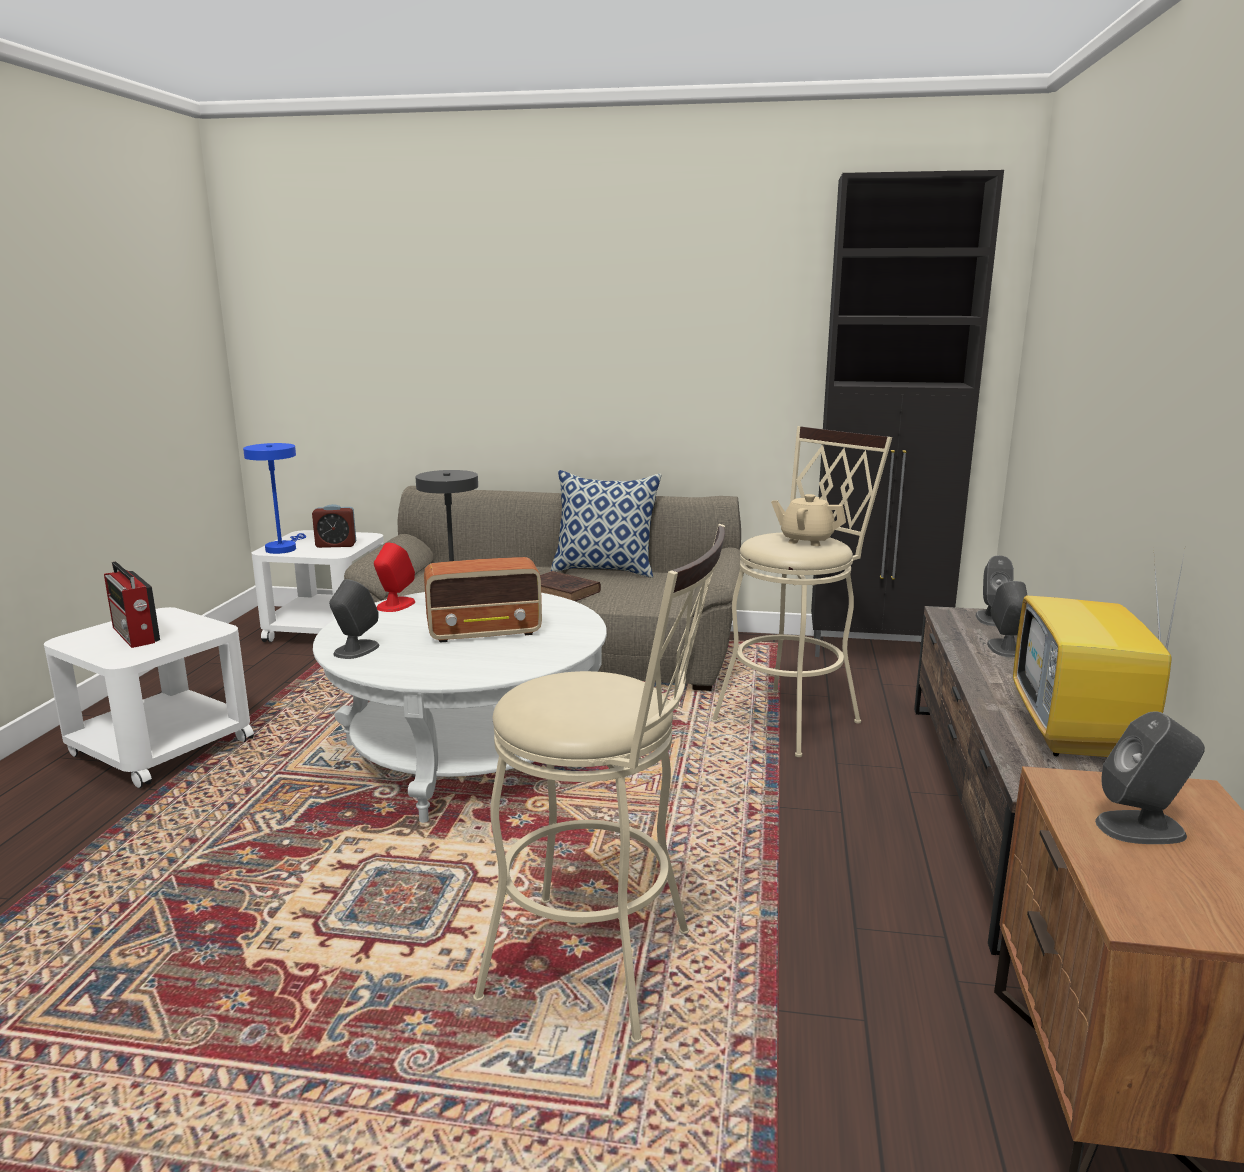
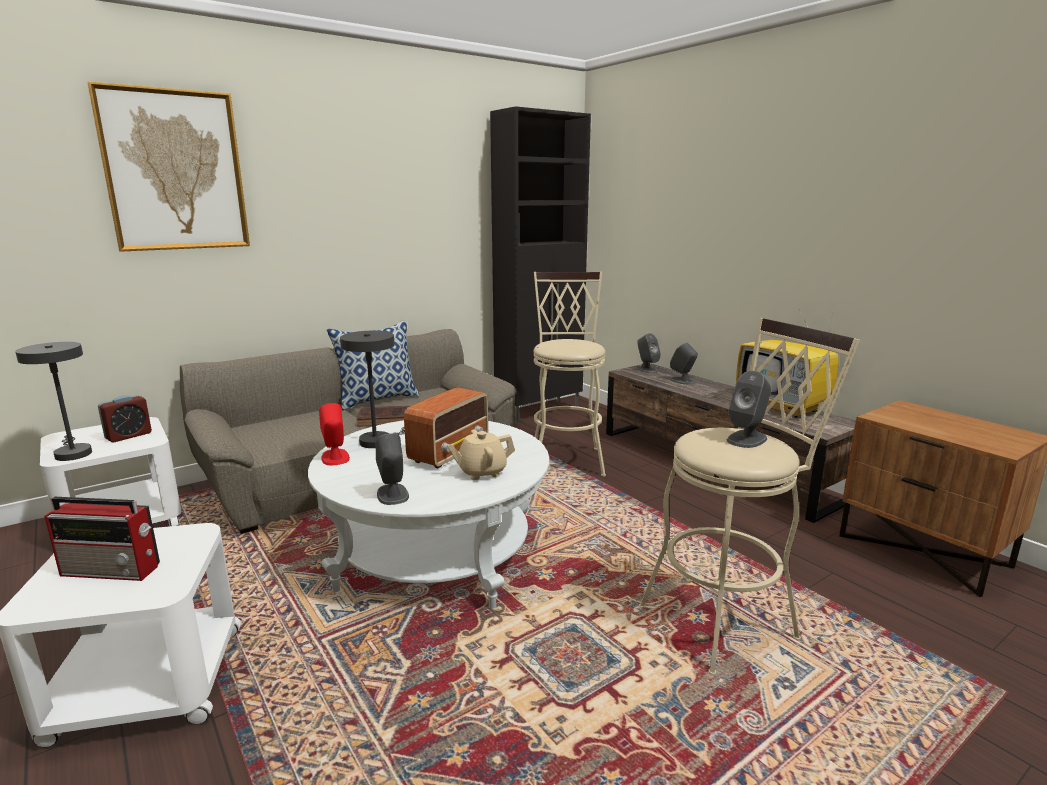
camera: 45 degrees left, 0 degrees up
blue table lamp [243,443,306,554] -> grey table lamp [15,342,92,461]
beige teapot [771,494,846,546] -> beige teapot moved to [447,429,515,480]
grey speaker [1095,711,1205,844] -> grey speaker moved to [727,371,771,448]
none -> picture [87,81,250,252]

